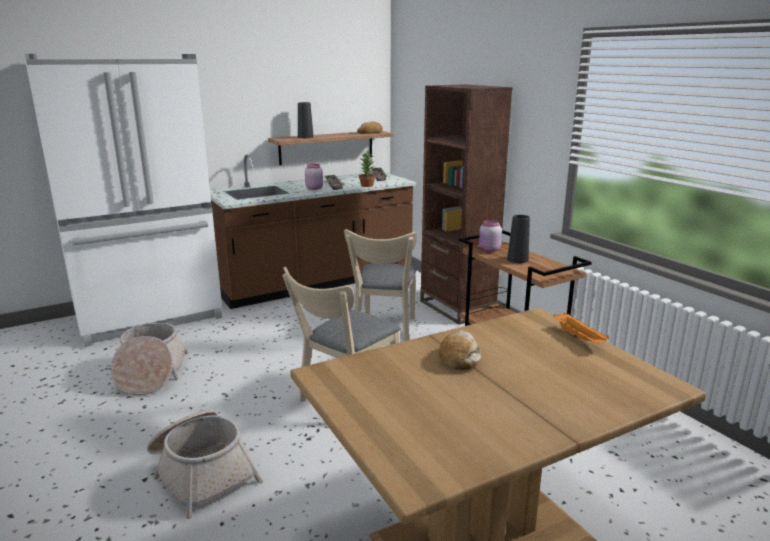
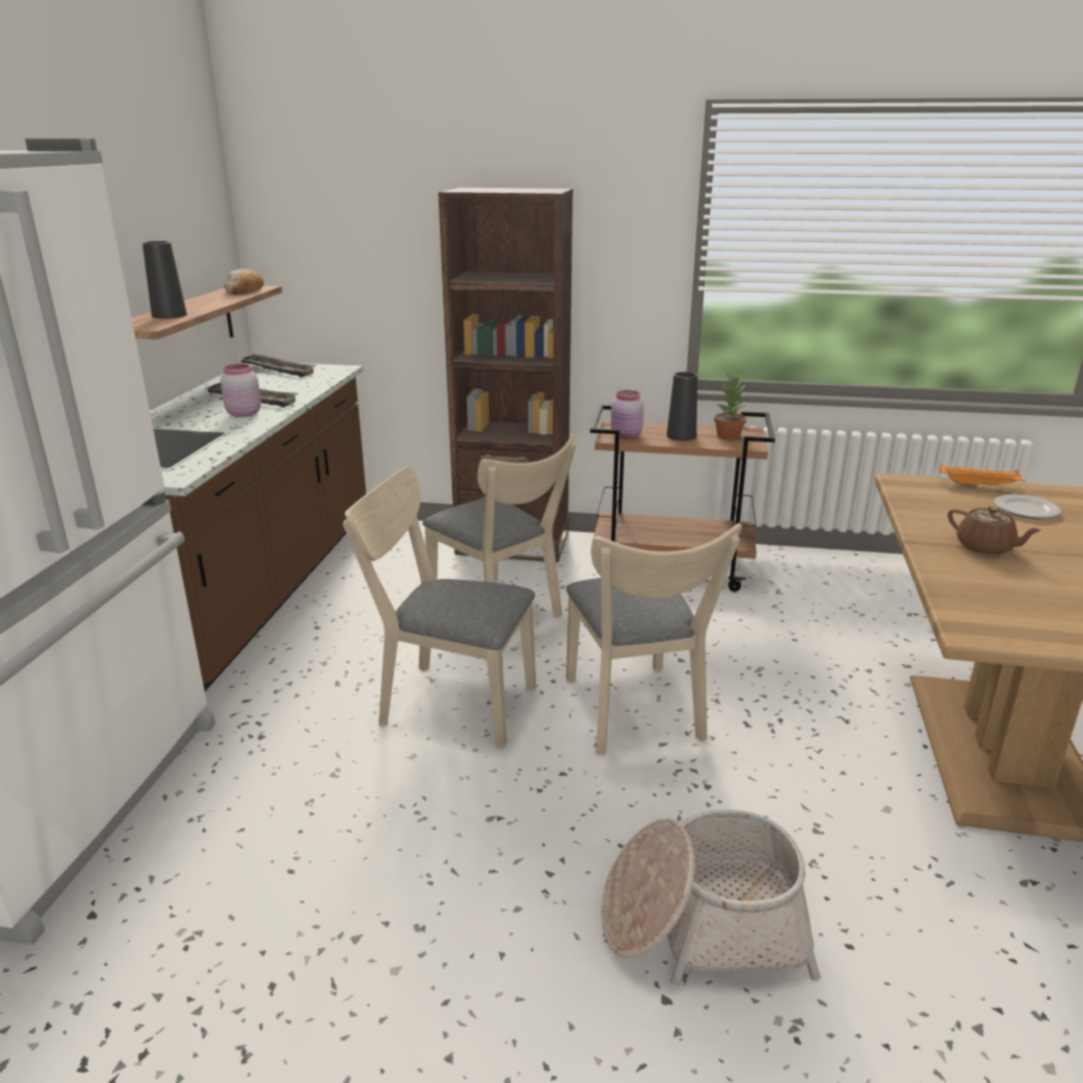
camera: 50 degrees left, 5 degrees up
basket [111,323,188,395] -> none
potted plant [359,150,376,187] -> potted plant moved to [714,370,747,439]
bread [439,331,481,370] -> brown teapot [948,506,1042,555]
none -> beige chair [343,467,536,748]
none -> plate [994,494,1061,519]

